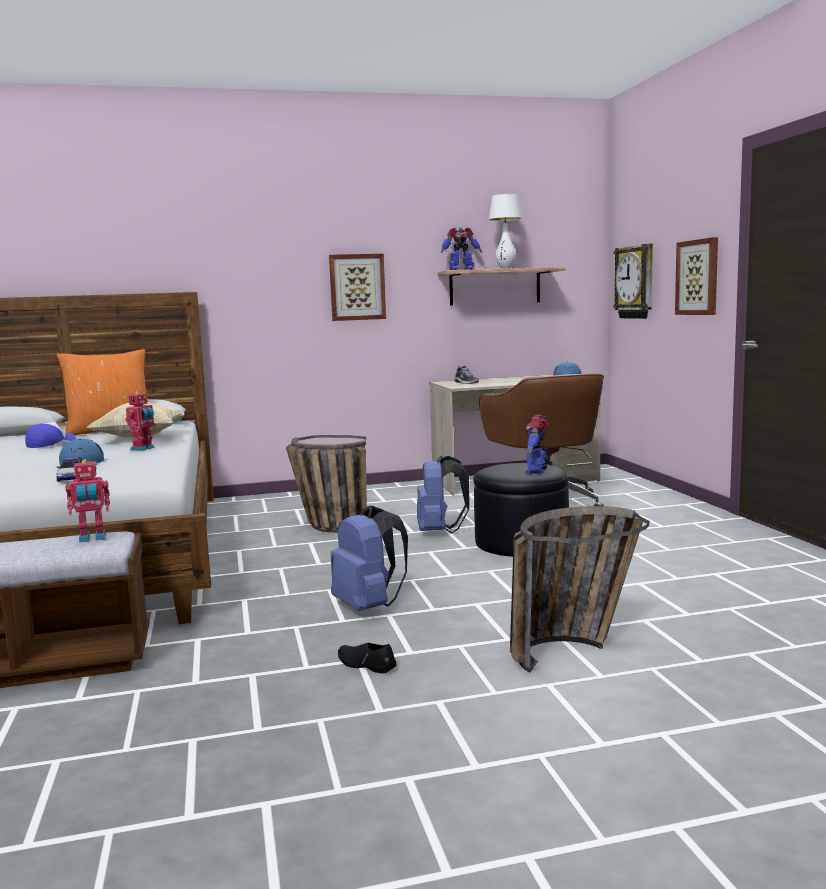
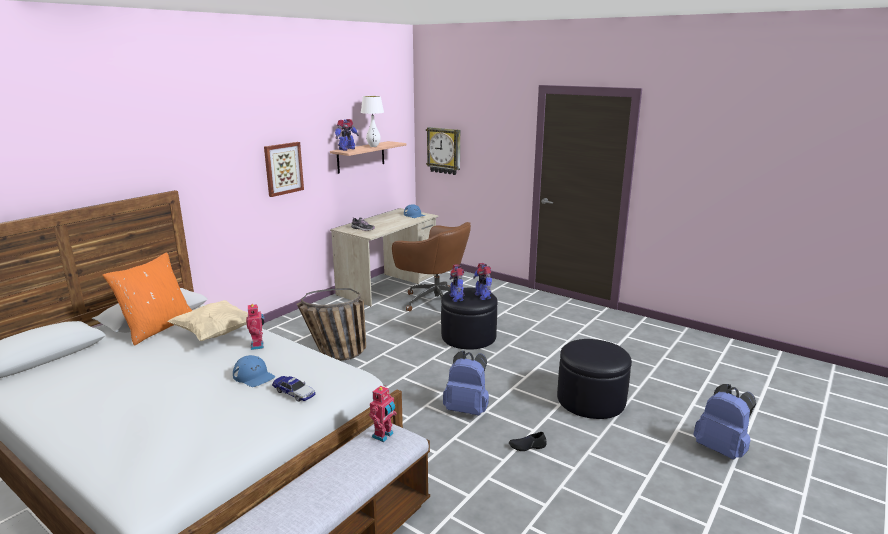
camera: 40 degrees left, 10 degrees up
cap [25,422,77,448] -> none
blue backpack [417,455,469,534] -> blue backpack moved to [693,384,756,460]
basket [510,506,649,673] -> black ottoman [557,339,632,419]
picture [675,237,718,315] -> none
none -> toy robot [449,264,465,302]

